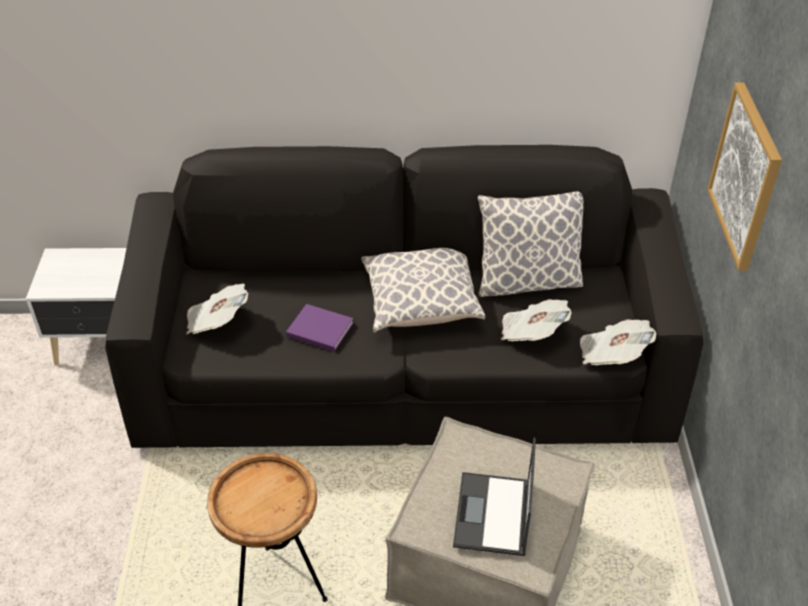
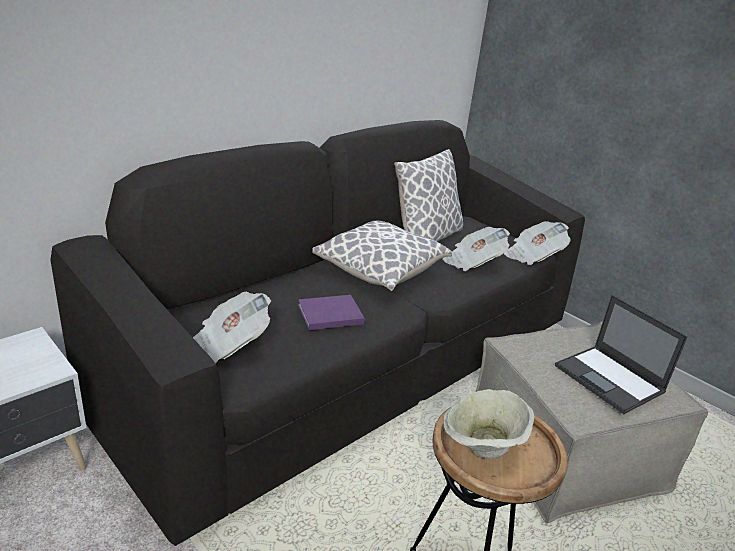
camera: 45 degrees left, 15 degrees down
picture [707,82,782,271] -> none
none -> beige bowl [444,389,534,459]

